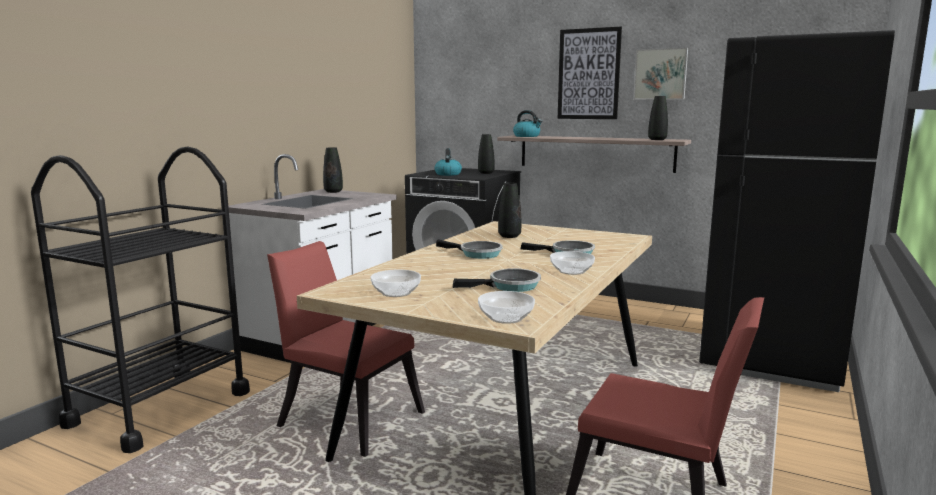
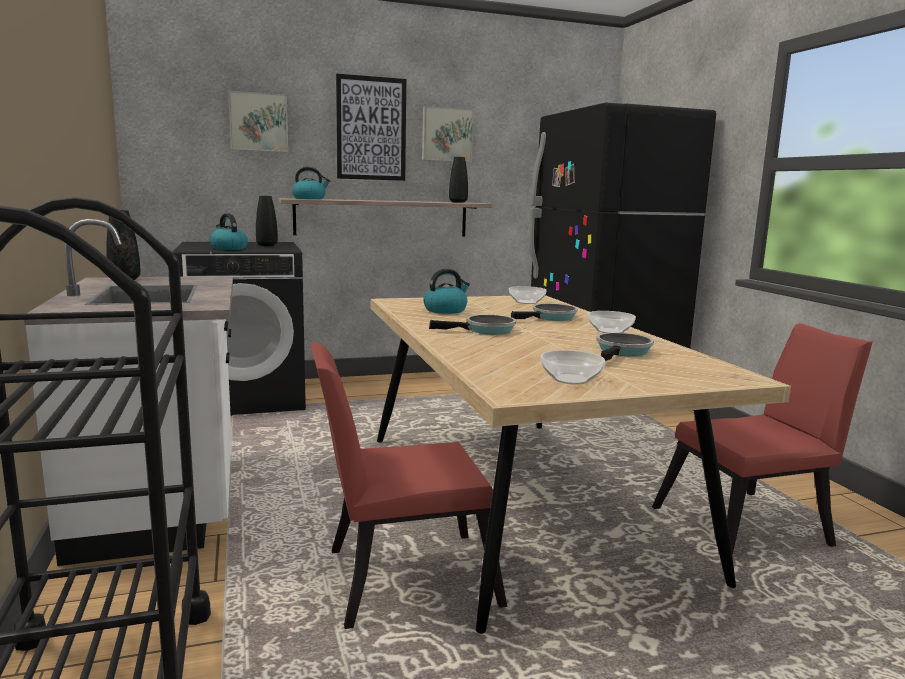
camera: 45 degrees left, 0 degrees up
bowl [478,291,535,324] -> bowl moved to [509,286,546,304]
black vase [498,182,521,238] -> kettle [423,269,470,314]
none -> picture [228,91,288,152]

